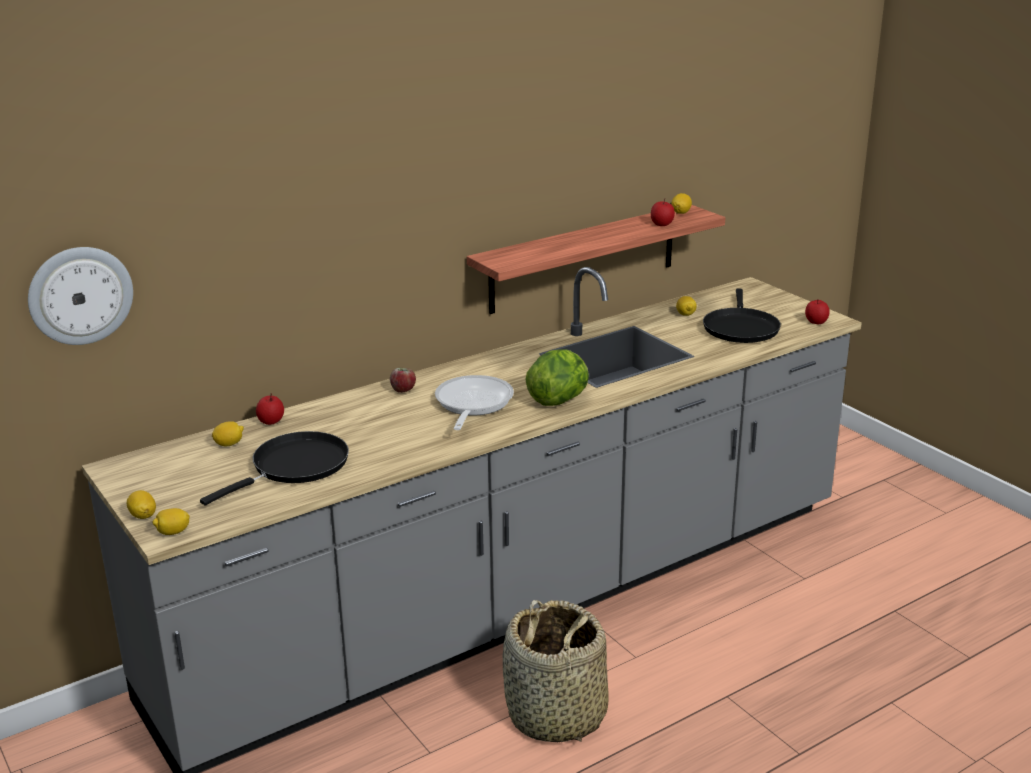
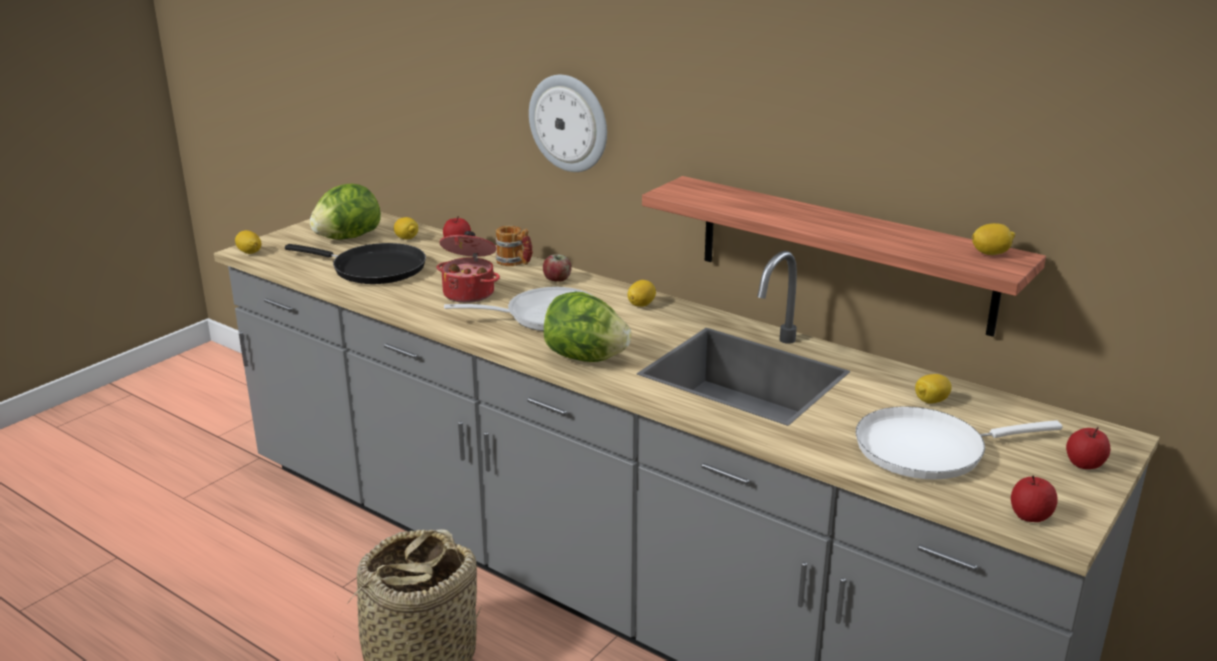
camera: 70 degrees right, 0 degrees up
wall clock [28,247,133,345] -> wall clock moved to [529,75,607,172]
lemon [127,490,156,519] -> lemon moved to [628,280,656,307]
apple [651,198,675,226] -> apple moved to [1066,427,1111,469]
black frying pan [703,288,781,343] -> white frying pan [856,406,1063,479]
none -> lettuce [310,184,381,239]
none -> cooking pot [437,231,500,303]
none -> mug [495,226,533,266]

